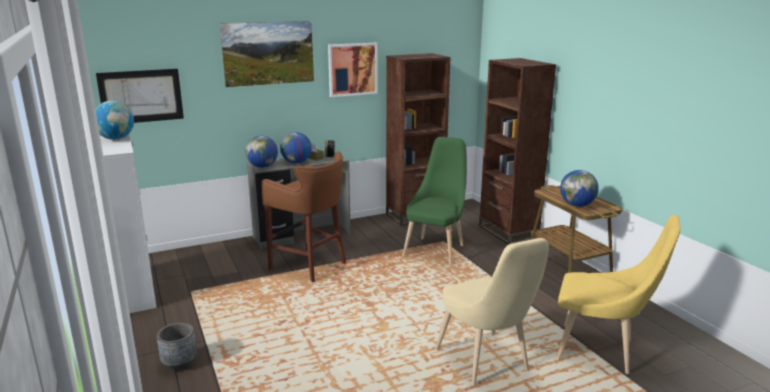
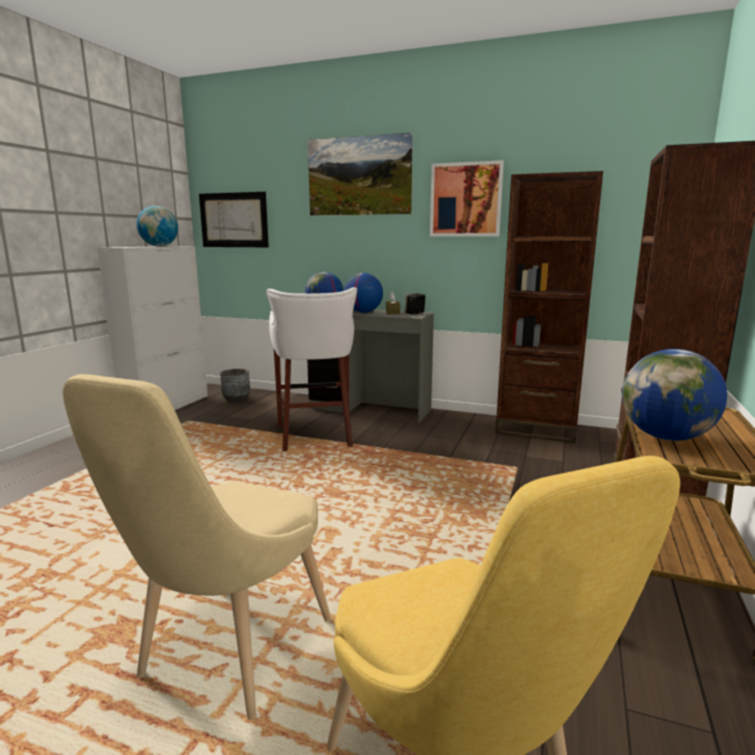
camera: 45 degrees right, 5 degrees down
grey planter [157,323,197,371] -> grey planter moved to [220,368,250,403]
brown stool [262,152,346,282] -> white stool [266,287,357,451]
green chair [402,137,467,265] -> none

